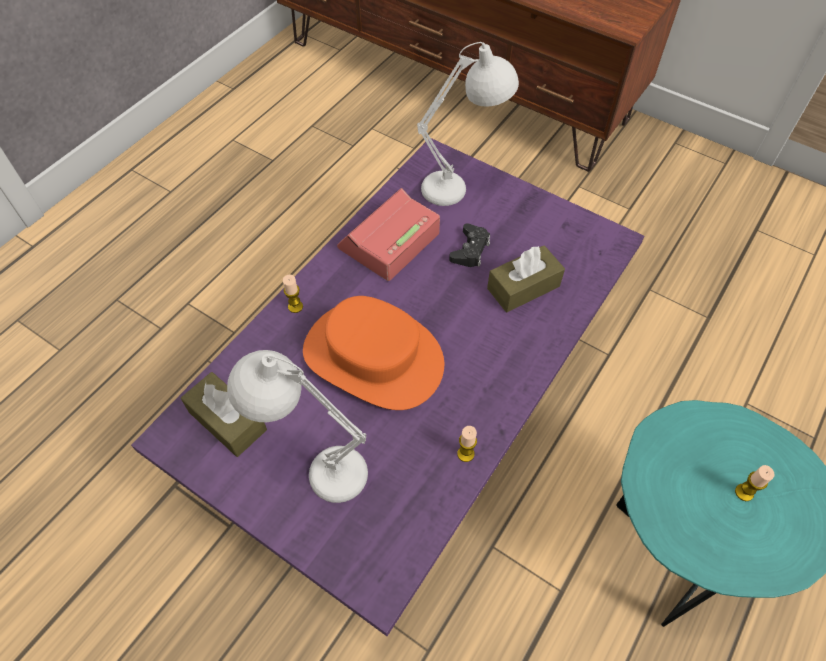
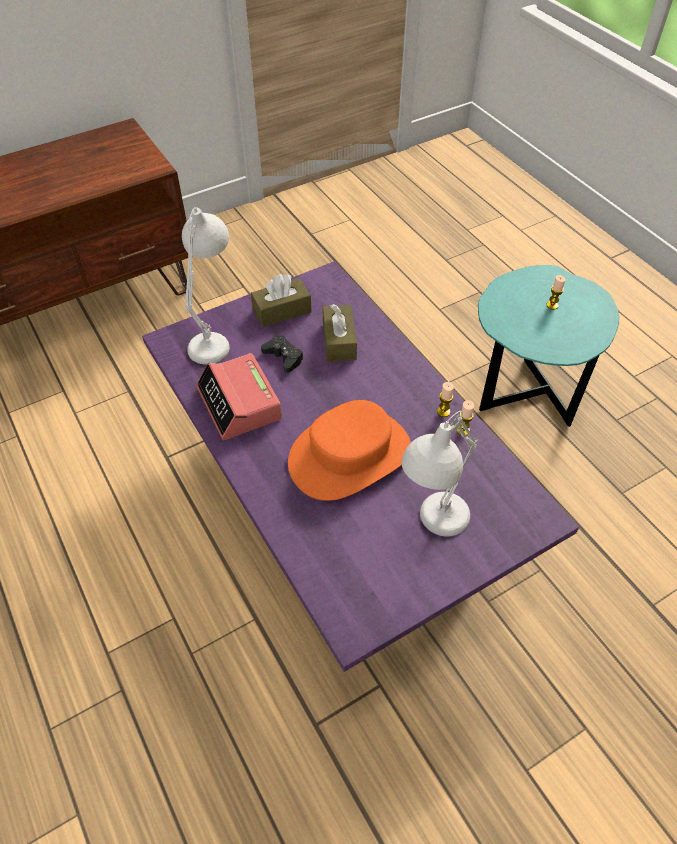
camera: 65 degrees left, 5 degrees down
brown tissue box [181,372,267,457] -> brown tissue box moved to [251,274,311,327]
candle [283,274,303,313] -> candle moved to [437,382,454,417]

